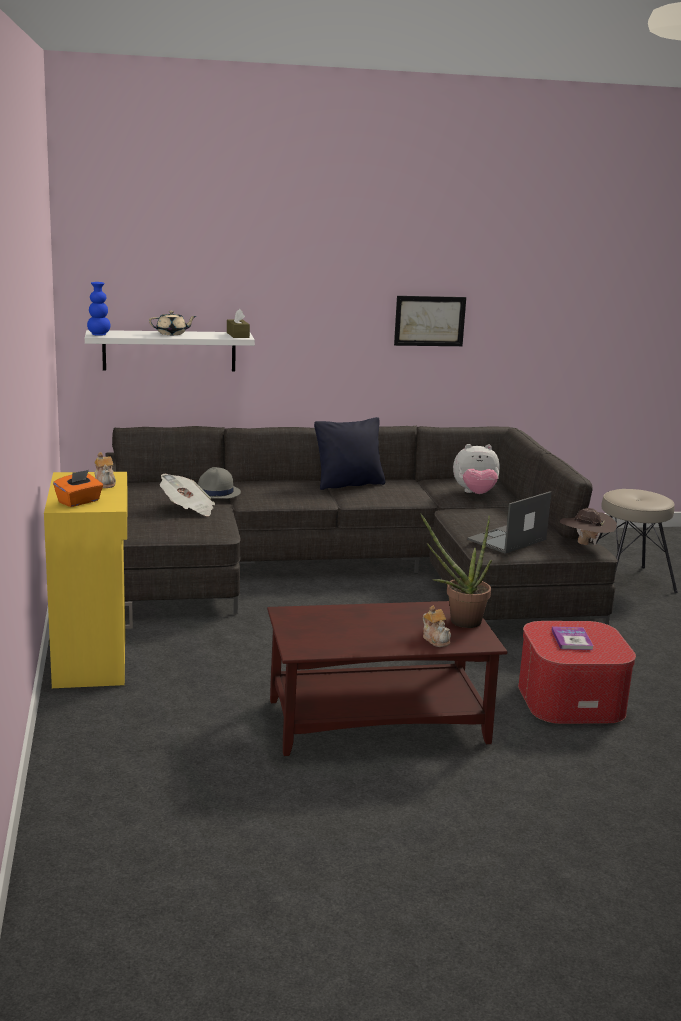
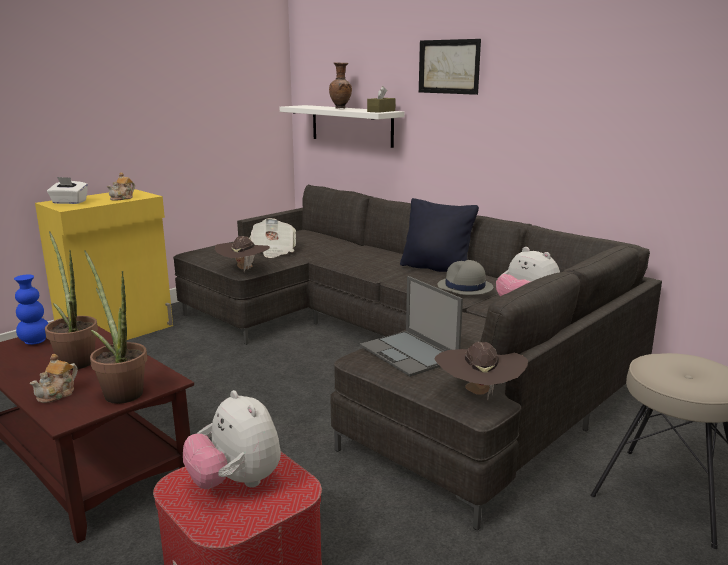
camera: 55 degrees right, 0 degrees up
orange tissue box [53,470,103,507] -> white tissue box [47,177,88,204]
blue vase [87,282,111,336] -> blue vase moved to [14,274,49,345]
beige teapot [149,311,196,335] -> brown vase [329,62,352,109]
grey hat [198,467,241,498] -> grey hat moved to [437,260,493,295]
picture [394,296,466,346] -> picture moved to [419,39,481,95]
laptop [467,491,552,554] -> laptop turned 135 degrees counterclockwise [360,276,463,377]
book [551,626,593,650] -> plush toy [183,390,281,489]
none -> potted plant [45,231,98,370]
none -> brown hat [215,236,270,272]

